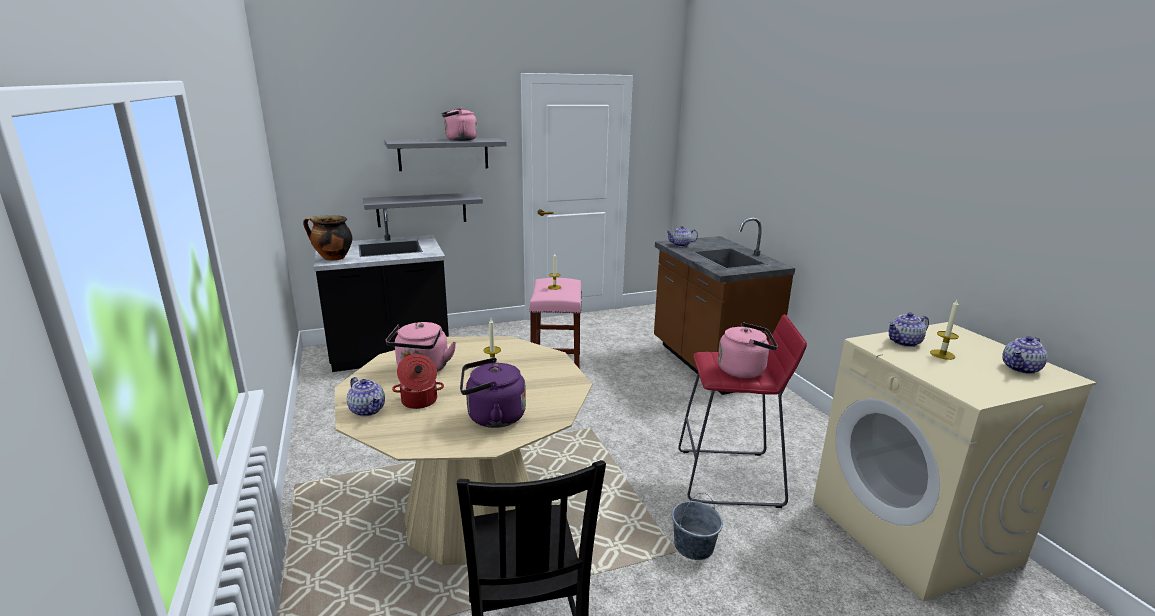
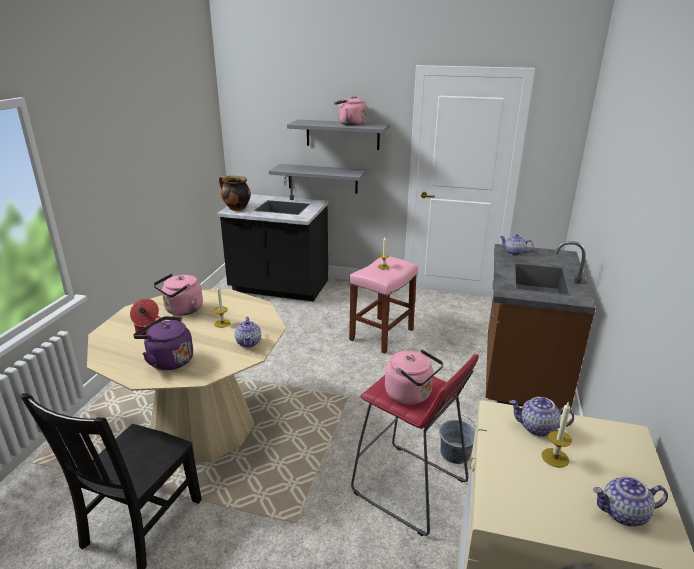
camera: 35 degrees right, 5 degrees up
teapot [347,377,385,417] -> teapot moved to [235,317,261,347]
grey bucket [672,493,723,560] -> grey bucket moved to [439,415,476,464]

